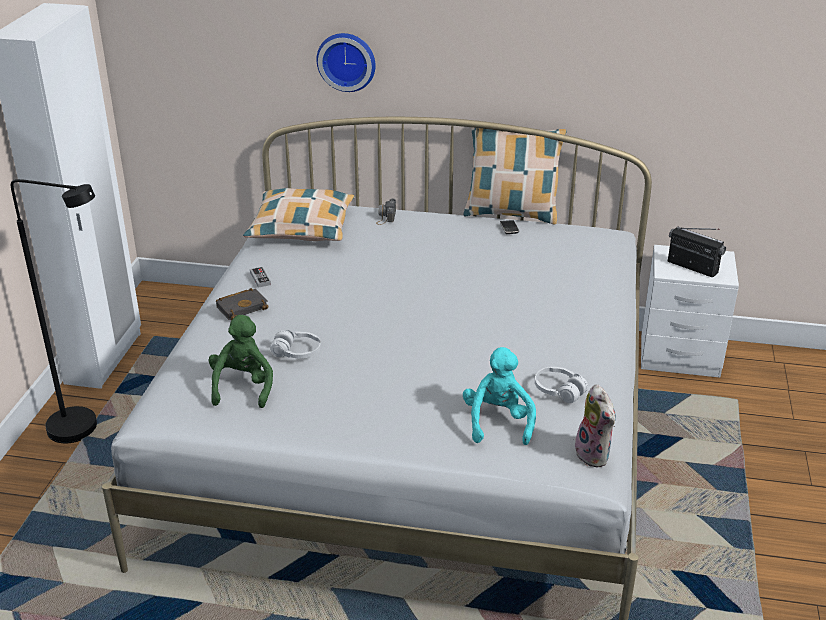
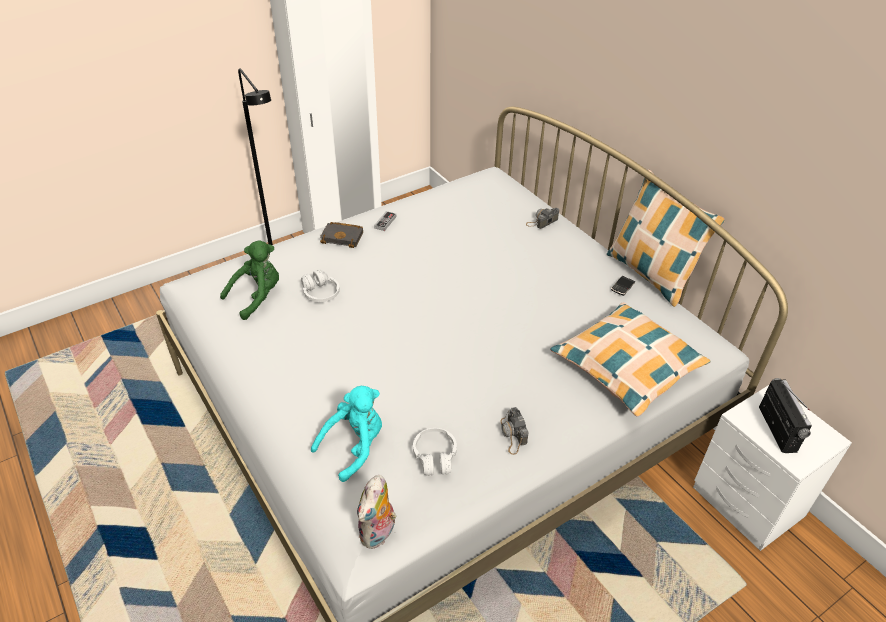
camera: 45 degrees right, 10 degrees up
pillow [243,188,355,241] -> pillow moved to [550,302,711,417]
wall clock [316,33,376,92] -> none
none -> camera [500,407,529,455]

